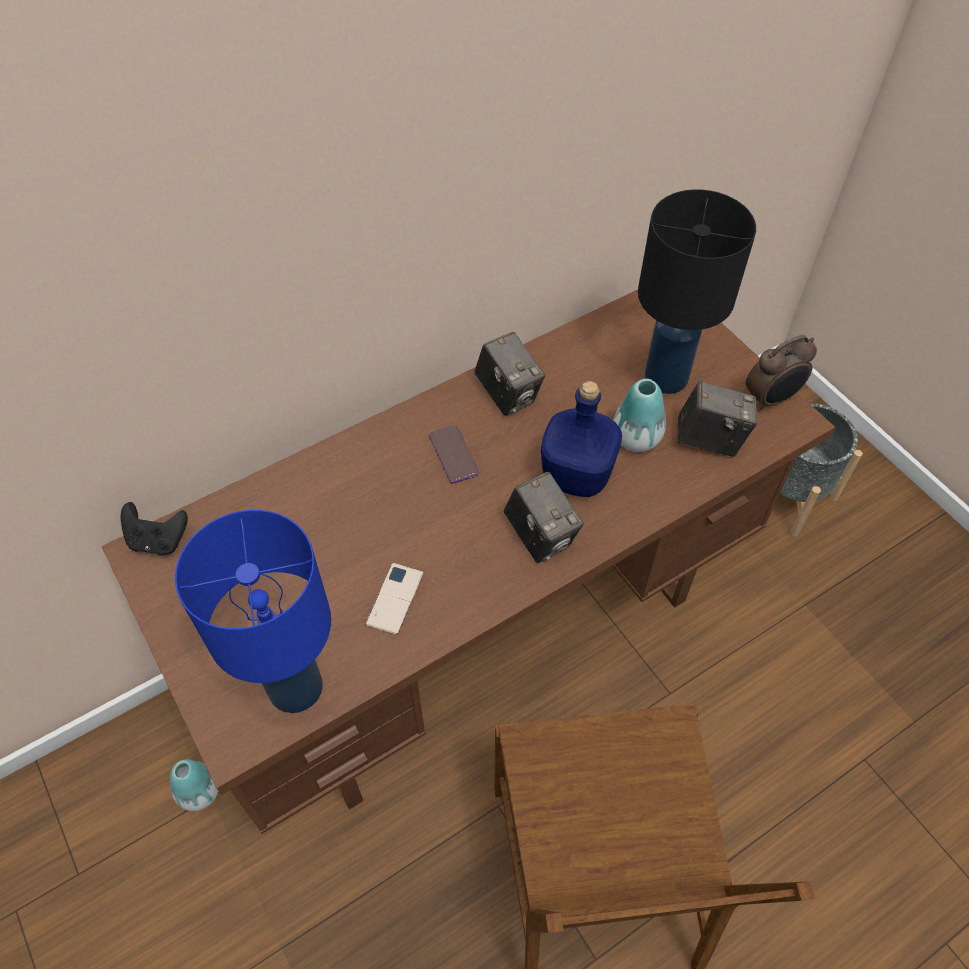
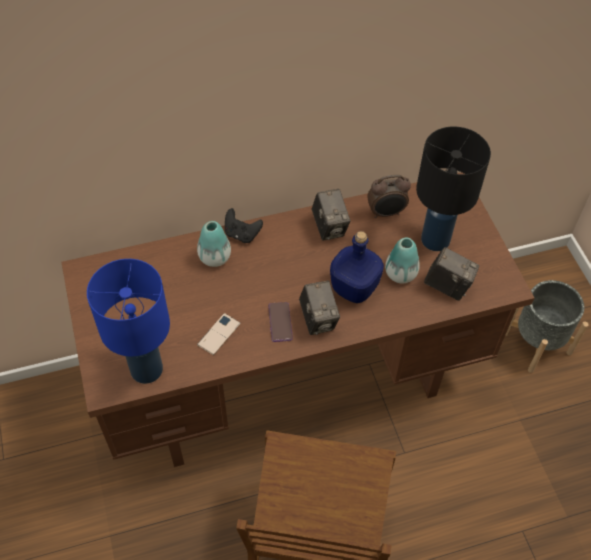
camera: 15 degrees right, 0 degrees up
black game controller [121,502,188,556] -> black game controller moved to [225,208,263,243]
vase [170,759,218,811] -> vase moved to [197,221,231,267]
phone [429,425,479,484] -> phone moved to [268,302,293,342]
alarm clock [746,335,817,411] -> alarm clock moved to [367,175,411,218]

